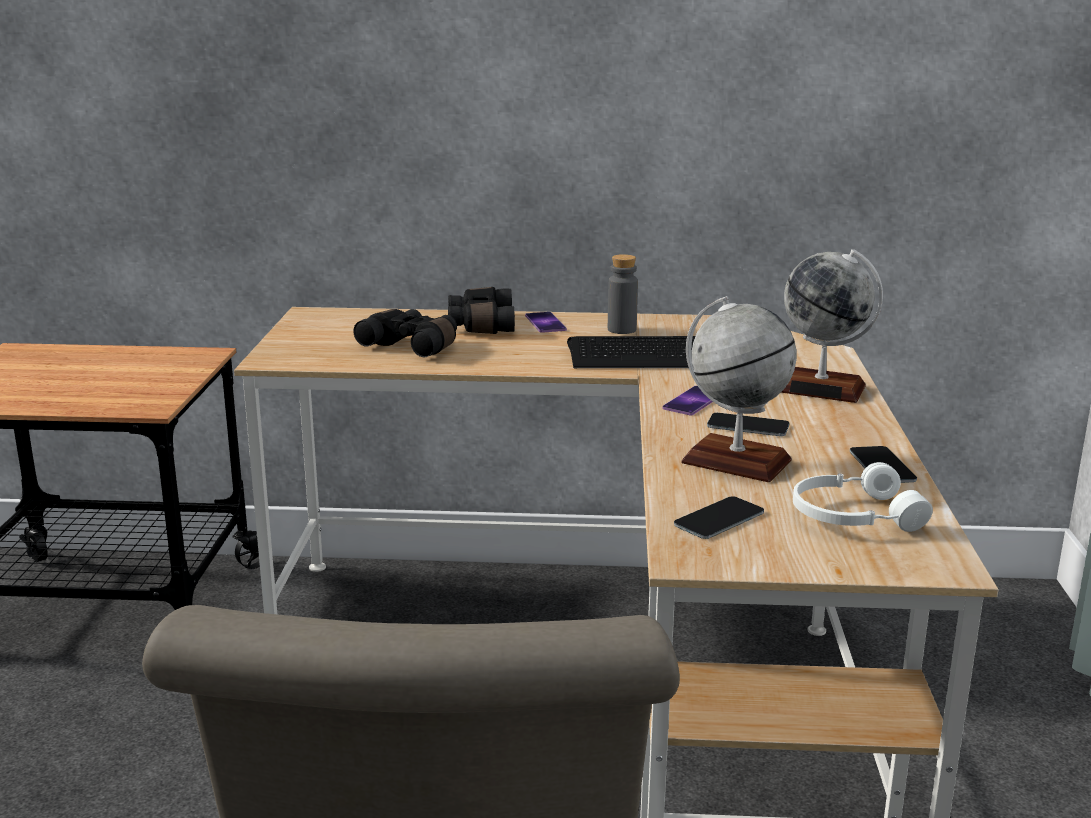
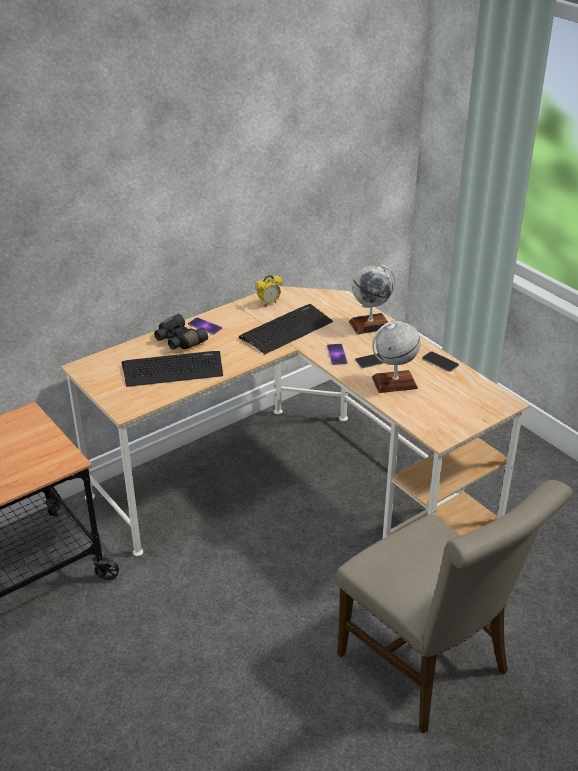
camera: 40 degrees left, 15 degrees up
black binoculars [353,309,457,357] -> keyboard [122,351,223,387]
grey bottle [608,254,638,334] -> none
phone [674,496,764,539] -> none
white headphones [793,462,933,532] -> none
none -> alarm clock [255,275,283,306]

